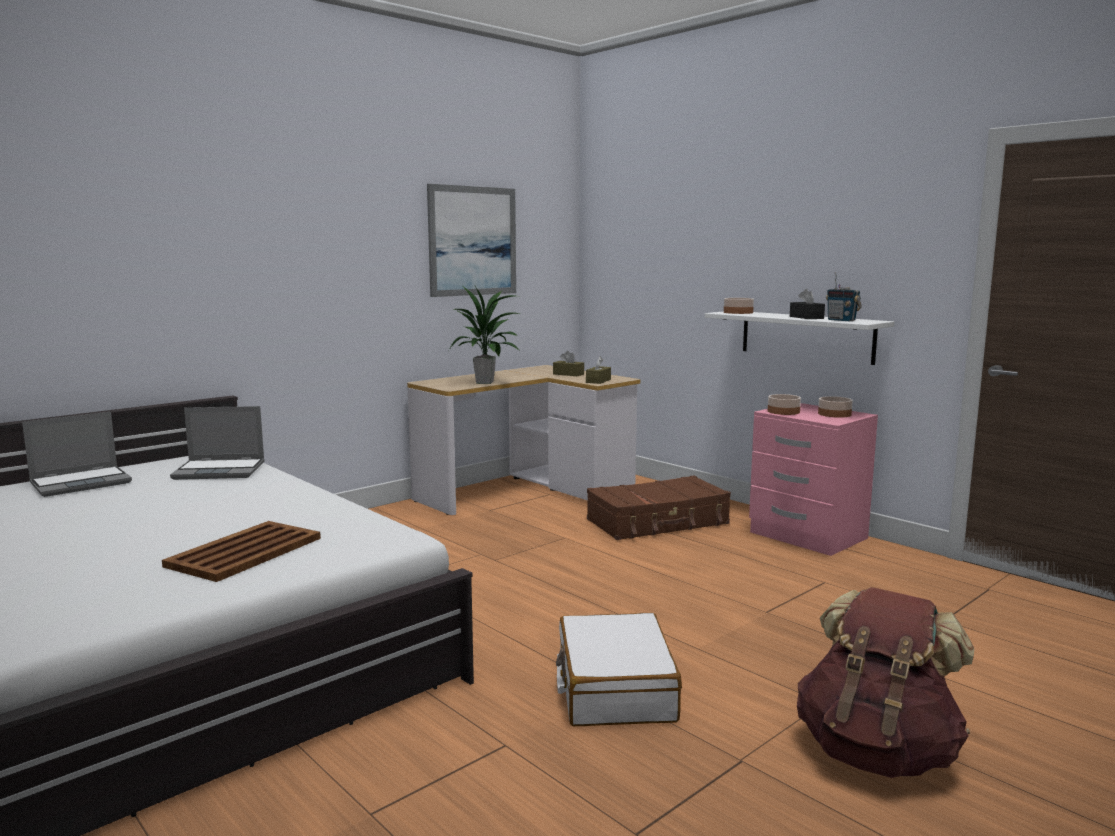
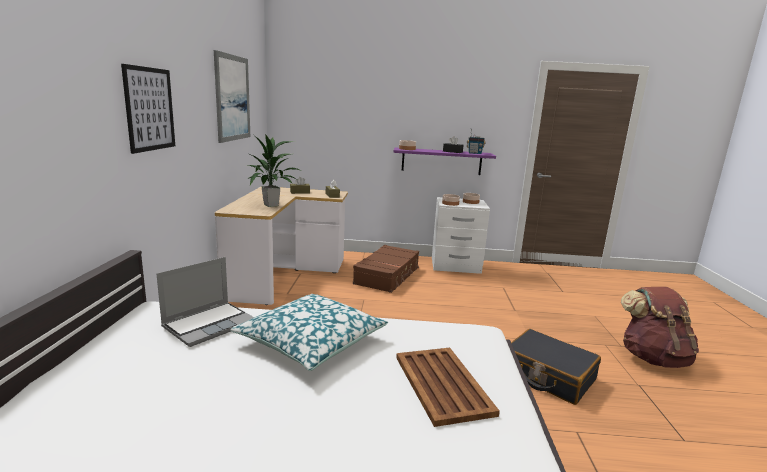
camera: 45 degrees left, 5 degrees up
laptop [22,412,132,497] -> none
white suitcase [556,613,682,726] -> black suitcase [511,329,601,405]
white shelf [705,312,895,365] -> purple shelf [393,148,496,175]
pink nightstand [749,403,878,556] -> white nightstand [432,197,490,274]
none -> picture [121,64,175,154]
none -> pillow [230,294,388,371]

